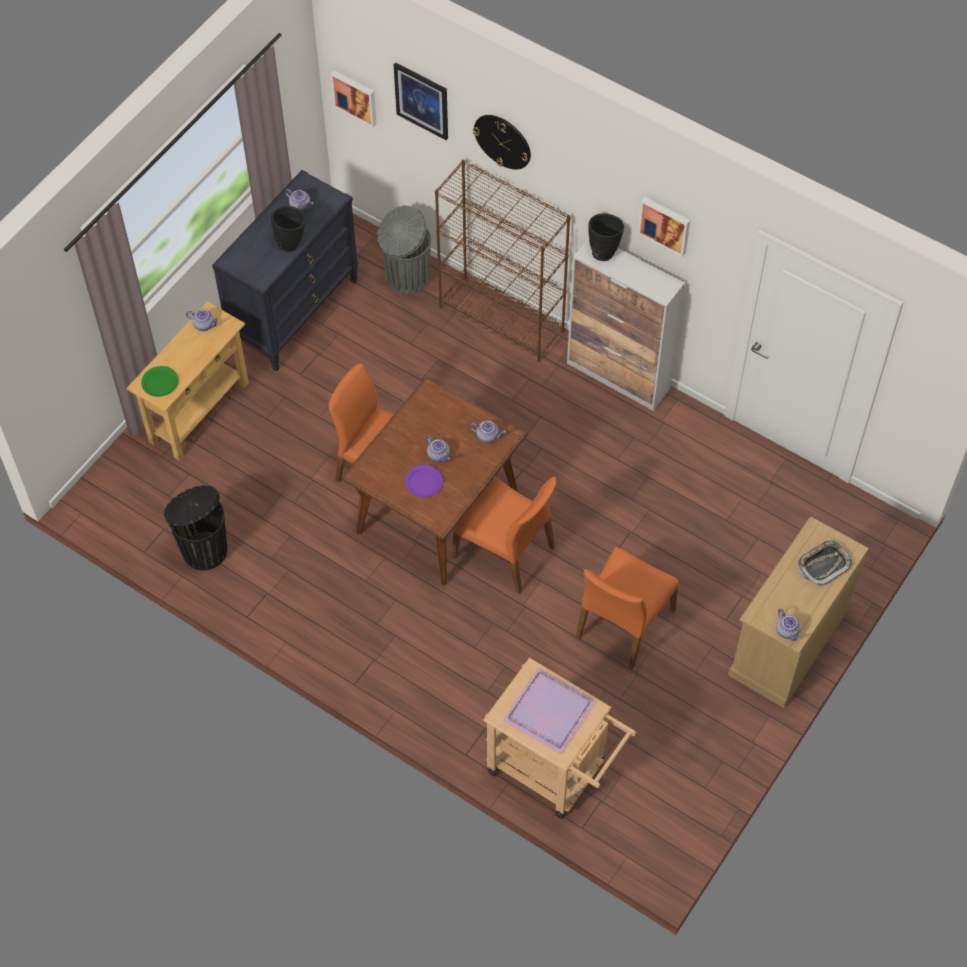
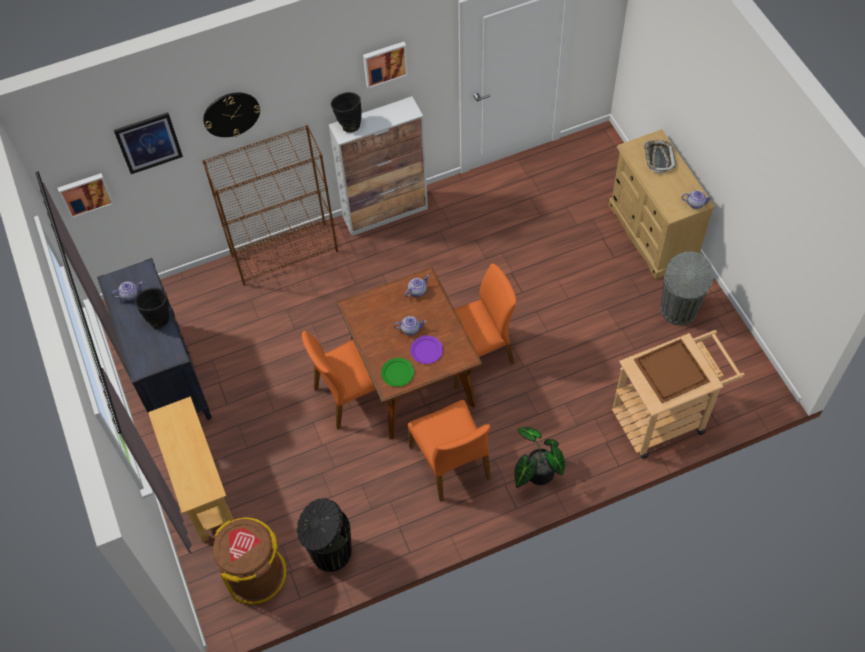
camera: 55 degrees left, 0 degrees up
green plate [141,366,178,397] -> green plate moved to [381,358,414,387]
teapot [186,309,219,331] -> none
grey trash can [377,205,431,295] -> grey trash can moved to [660,251,714,325]
purple tray [502,668,596,754] -> brown tray [633,339,710,403]
orange chair [576,547,679,669] -> orange chair moved to [408,400,491,502]
none -> brown trash can [213,518,286,604]
none -> potted plant [514,427,565,488]

